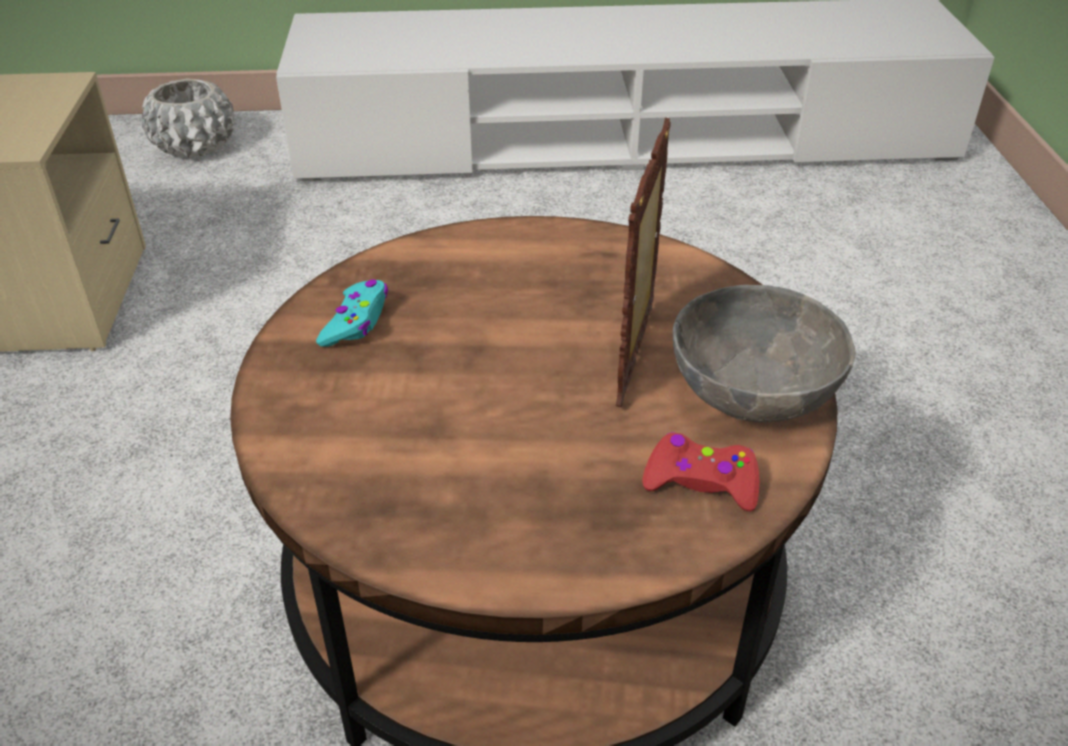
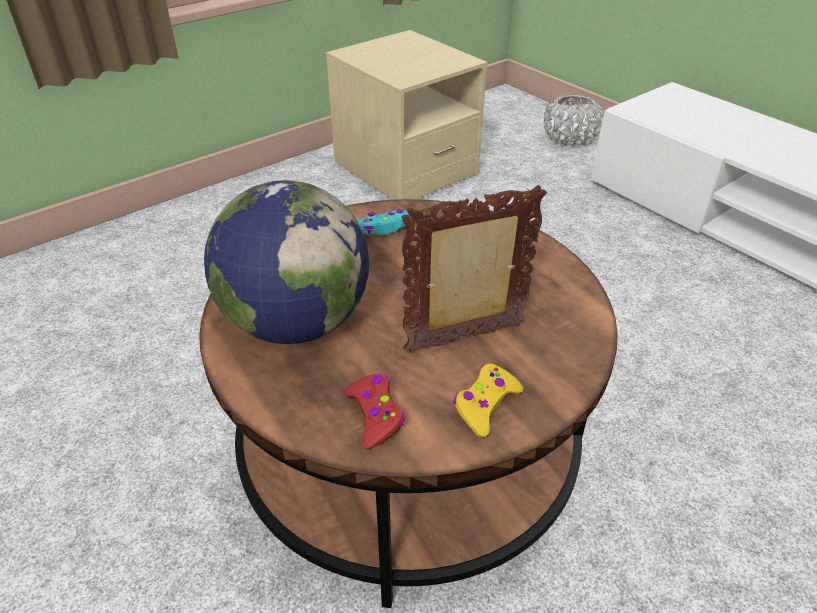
camera: 55 degrees right, 0 degrees up
grey bowl [673,285,856,422] -> yellow game controller [453,364,523,437]
none -> globe [204,180,369,344]

